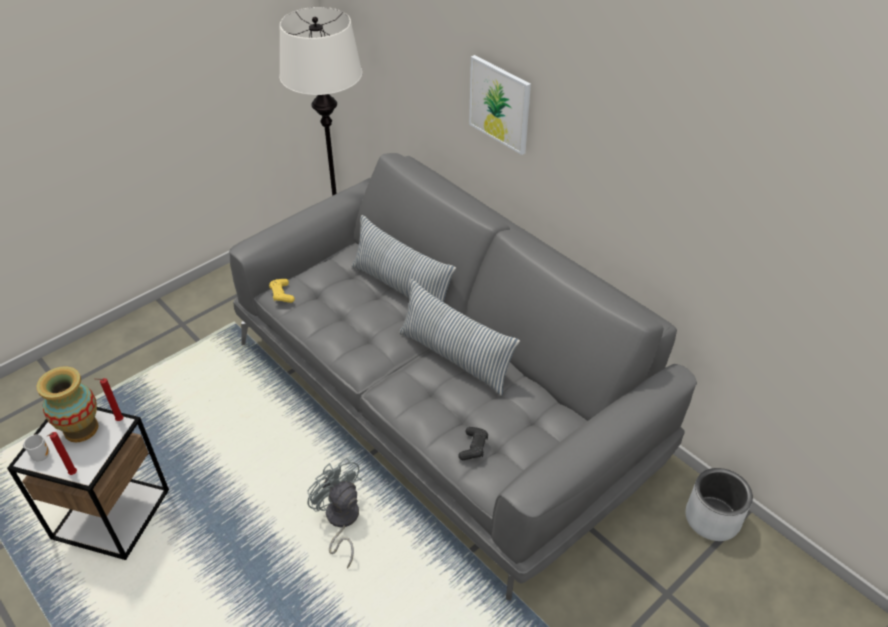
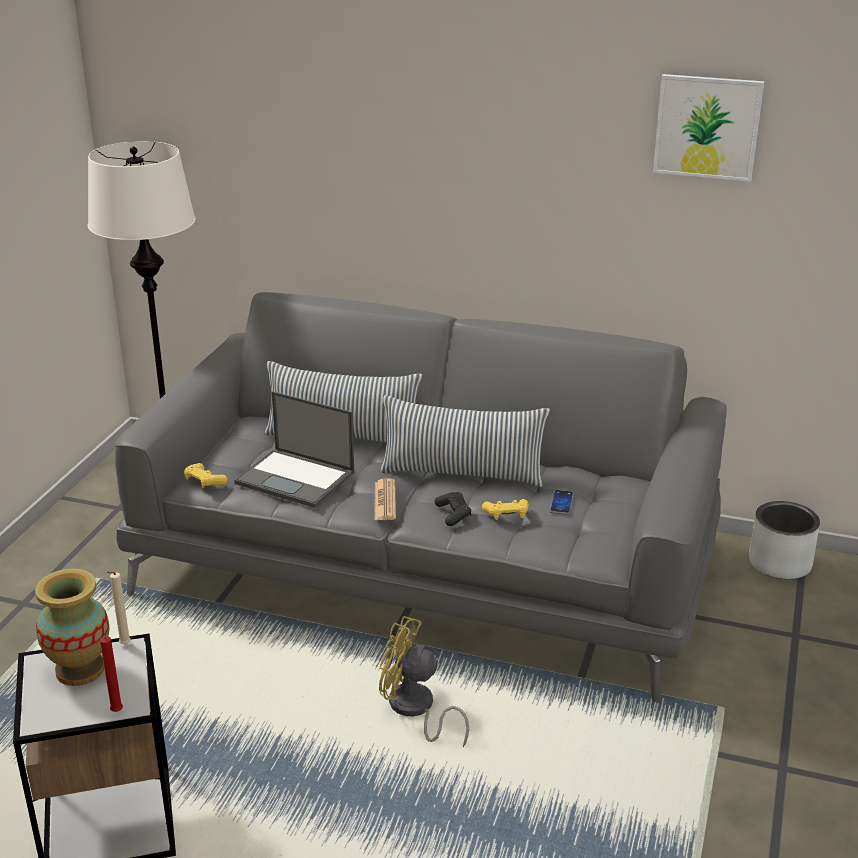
camera: 30 degrees left, 15 degrees down
mug [23,434,50,461] -> none
red candle [94,378,124,421] -> beige candle [107,572,131,644]
grey fan [307,457,362,569] -> yellow fan [379,616,469,747]
black game controller [458,427,488,460] -> black game controller moved to [435,492,471,526]
picture [469,55,531,155] -> picture moved to [653,74,764,182]
none -> laptop [234,391,354,508]
none -> newspaper [375,478,396,520]
none -> yellow game controller [482,499,529,520]
none -> phone [550,490,574,515]

